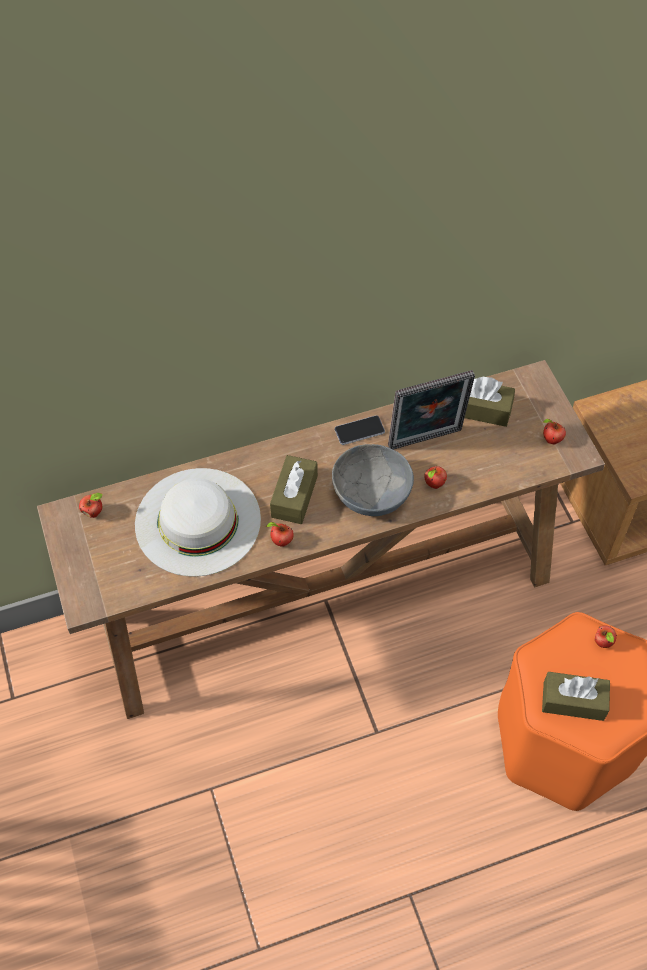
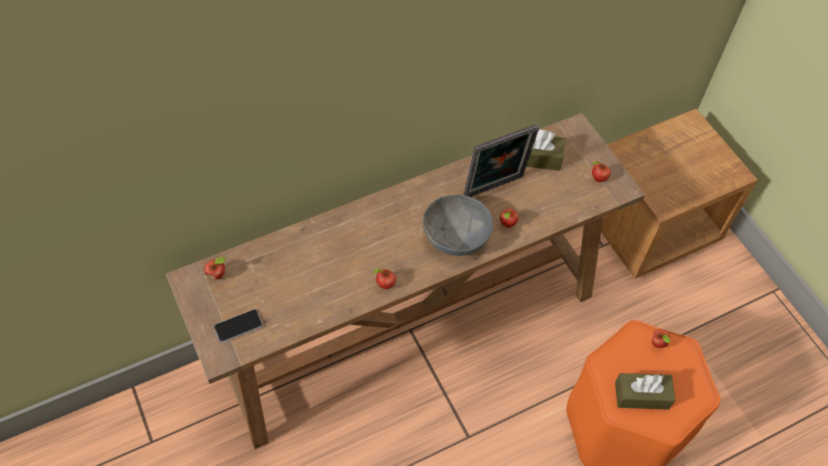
camera: 10 degrees left, 0 degrees up
white hat [135,468,261,577] -> none
brown tissue box [270,455,318,524] -> none
phone [335,415,385,445] -> phone moved to [214,309,263,343]

